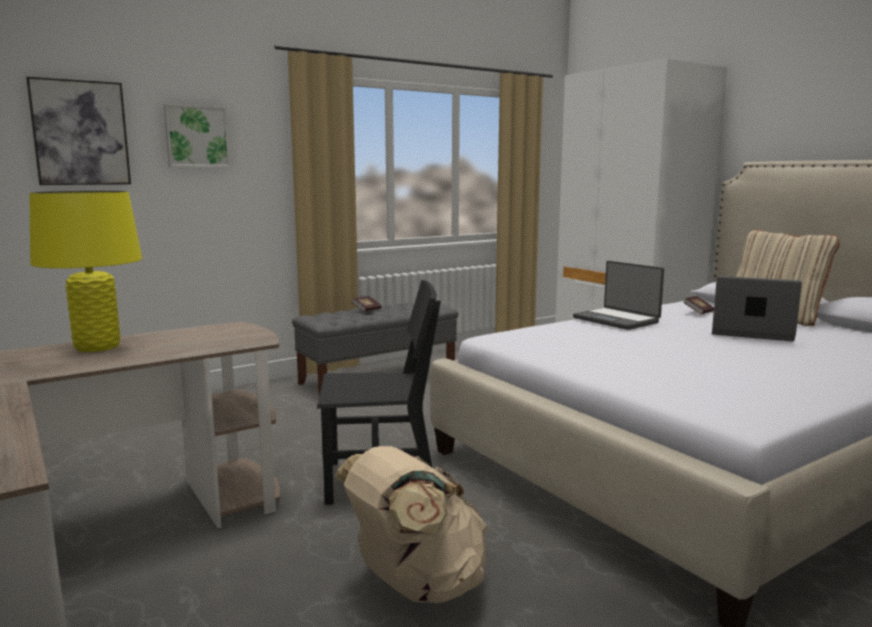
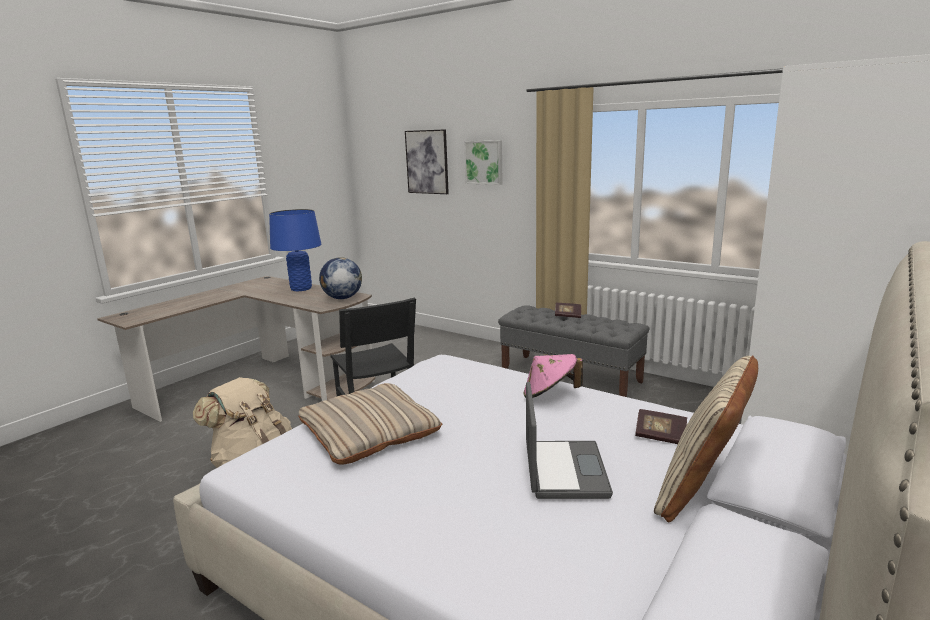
camera: 70 degrees right, 5 degrees up
yellow table lamp [29,191,142,352] -> blue table lamp [269,209,321,291]
laptop [573,261,664,330] -> pink hat [523,354,583,398]
none -> beige pillow [298,383,442,465]
none -> globe [319,257,362,299]

